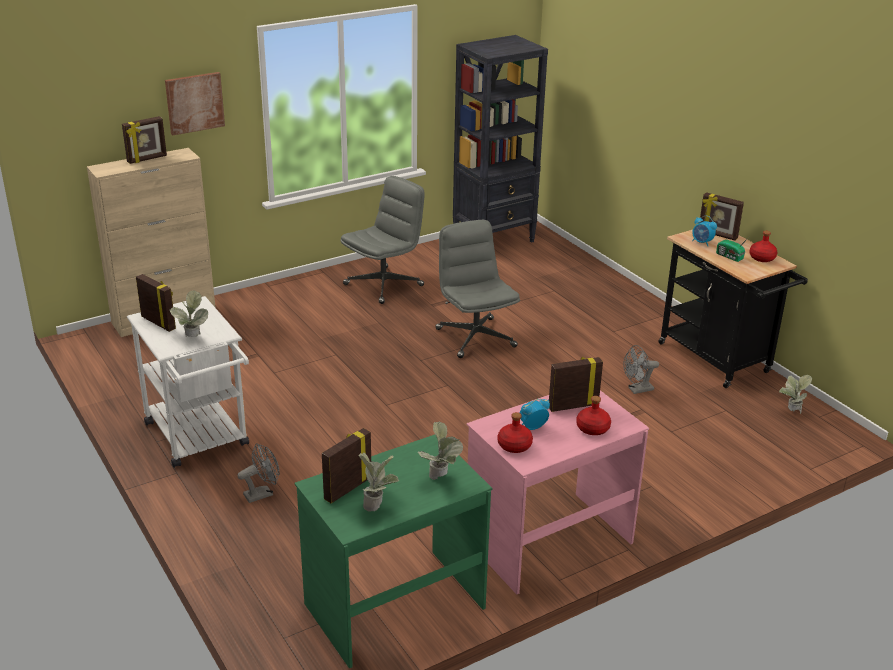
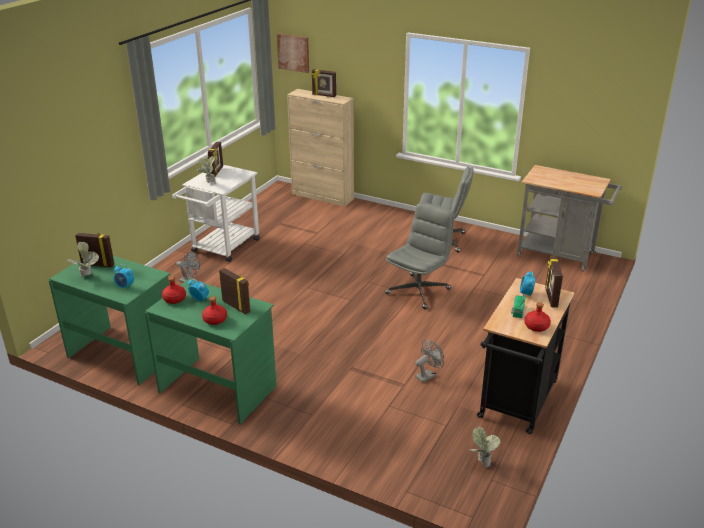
camera: 60 degrees right, 0 degrees up
picture [165,72,225,135] -> picture moved to [277,34,309,73]
potted plant [418,421,463,480] -> alarm clock [114,264,134,290]
black bookcase [453,35,548,243] -> grey cart [517,165,622,272]
pink desk [467,390,649,594] -> green desk [145,279,277,424]
grey fan [623,345,659,394] -> grey fan turned 105 degrees clockwise [415,340,444,383]

